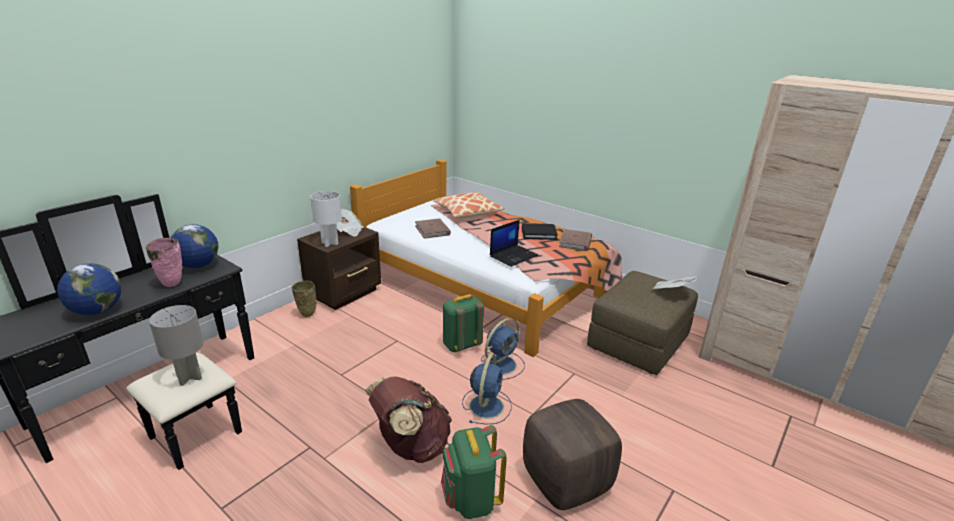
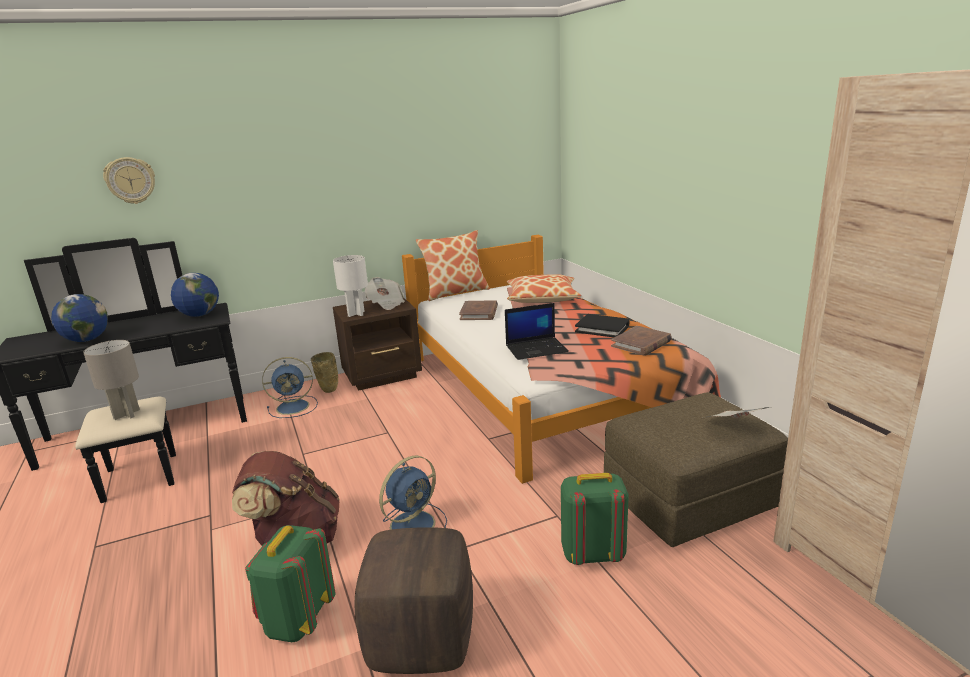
camera: 30 degrees right, 5 degrees down
pink vase [146,238,182,287] -> none
green backpack [443,294,484,352] -> green backpack moved to [561,473,629,565]
blue fan [481,318,525,379] -> blue fan moved to [262,357,318,418]
none -> wall clock [103,157,155,204]
none -> pillow [416,230,490,301]

